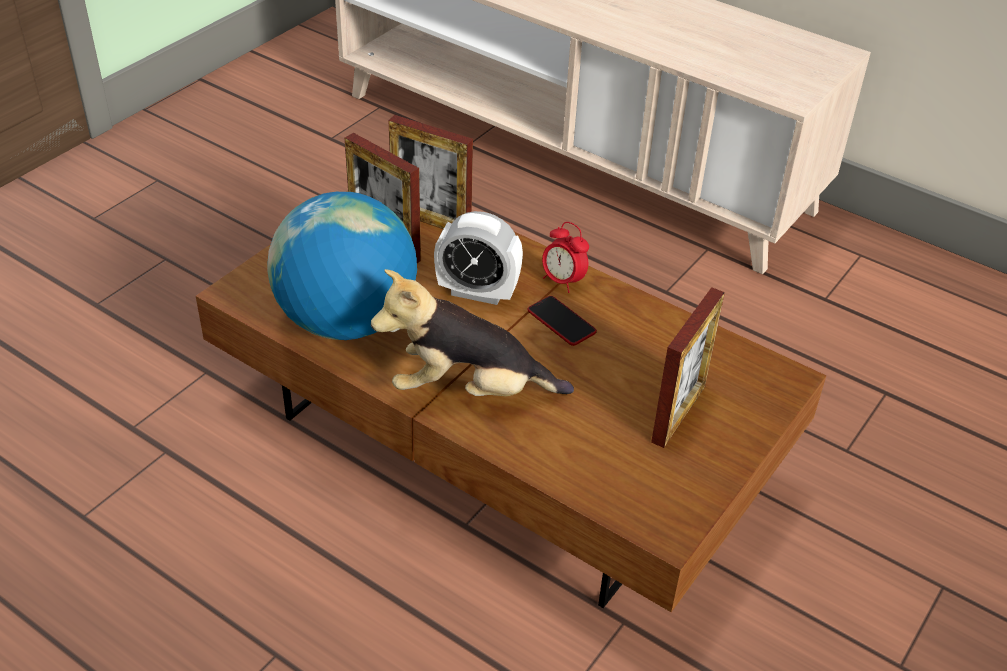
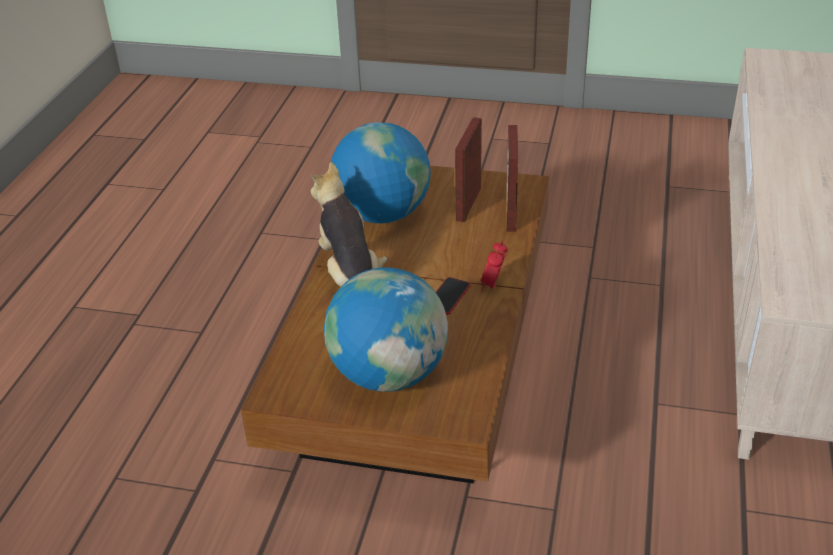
camera: 70 degrees right, 5 degrees down
alarm clock [434,211,523,305] -> none
picture frame [651,287,725,448] -> globe [324,267,448,392]

